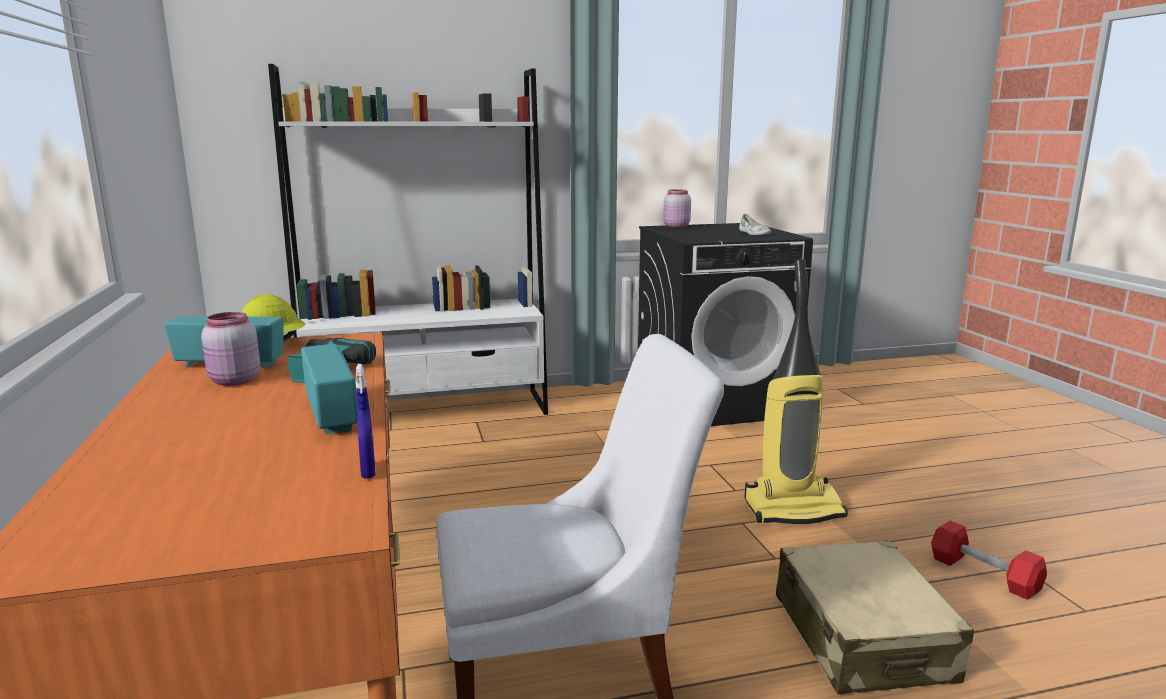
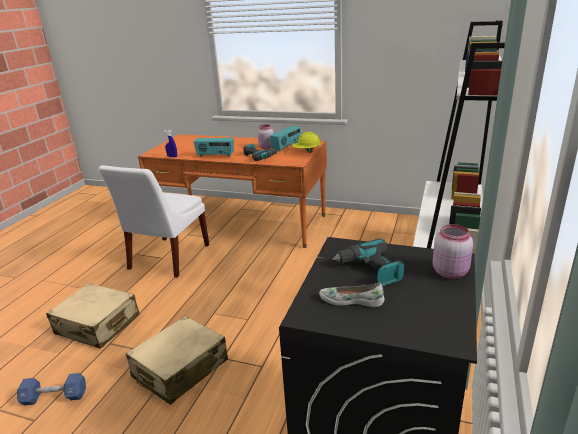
camera: 125 degrees right, 10 degrees up
vacuum cleaner [744,259,848,524] -> beige suitcase [126,316,228,405]
red dumbbell [931,521,1047,600] -> blue dumbbell [17,373,86,405]
none -> power drill [332,239,404,286]

